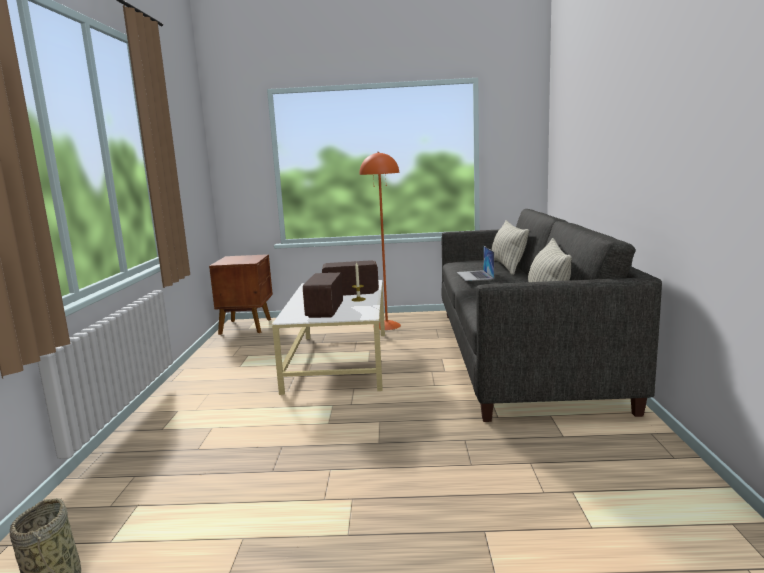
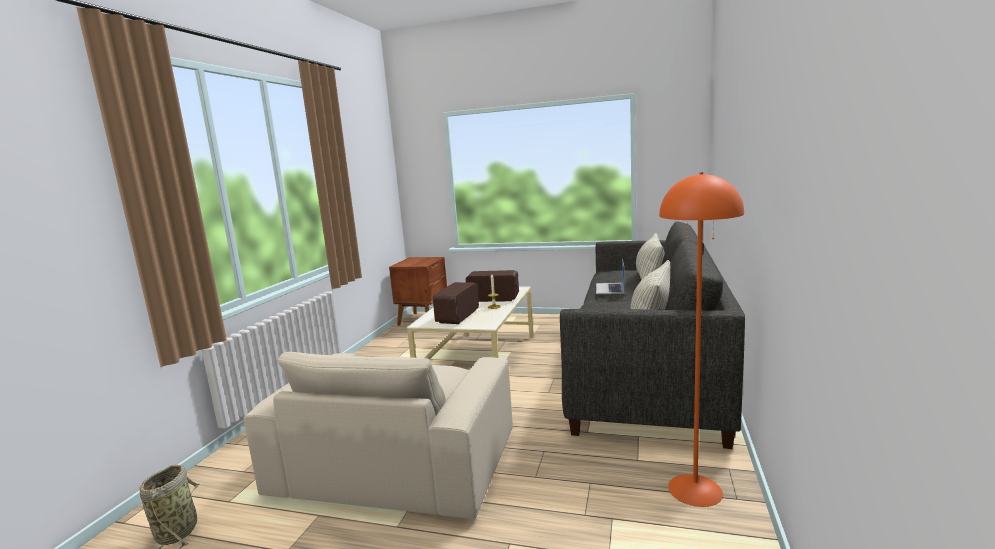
camera: 15 degrees right, 0 degrees up
orange floor lamp [359,152,401,330] -> orange floor lamp moved to [659,172,744,507]
none -> beige armchair [243,352,513,519]

